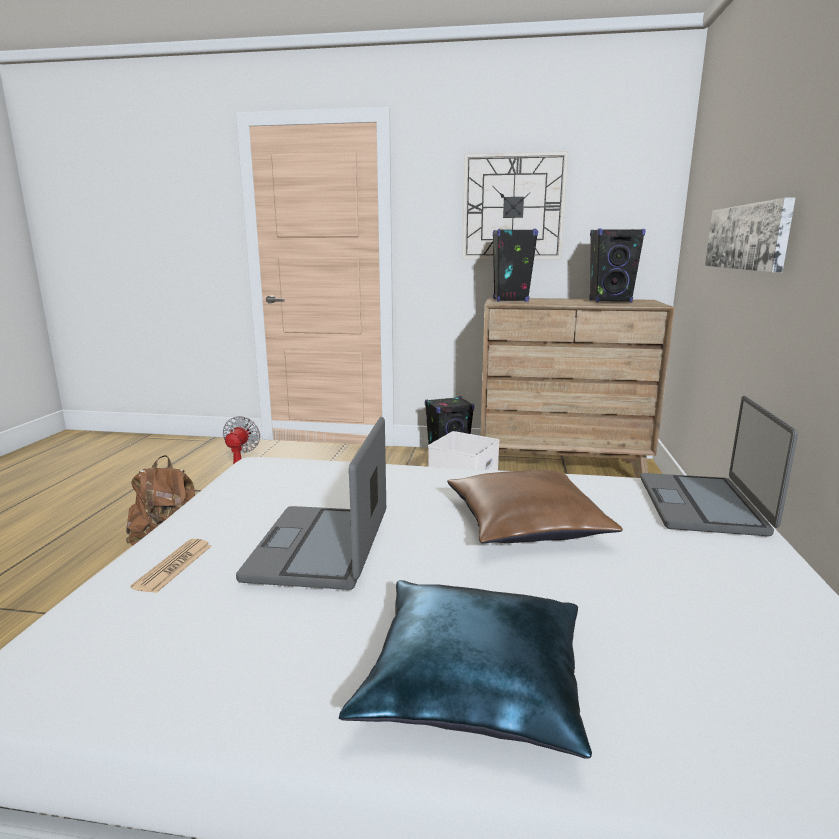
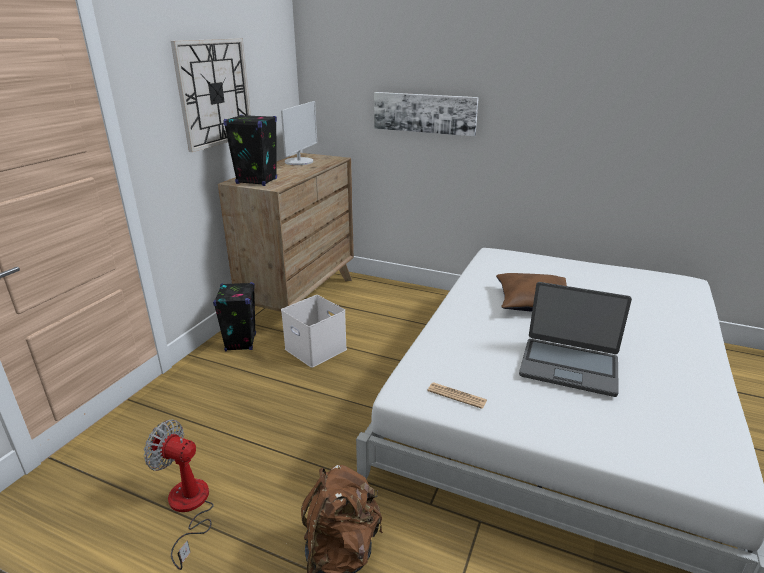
camera: 75 degrees left, 10 degrees up
newspaper [131,539,212,593] -> newspaper moved to [427,382,487,409]
blue pillow [339,580,592,759] -> none
black speaker [589,229,646,302] -> monitor [281,101,317,165]
laptop [640,396,798,536] -> none

